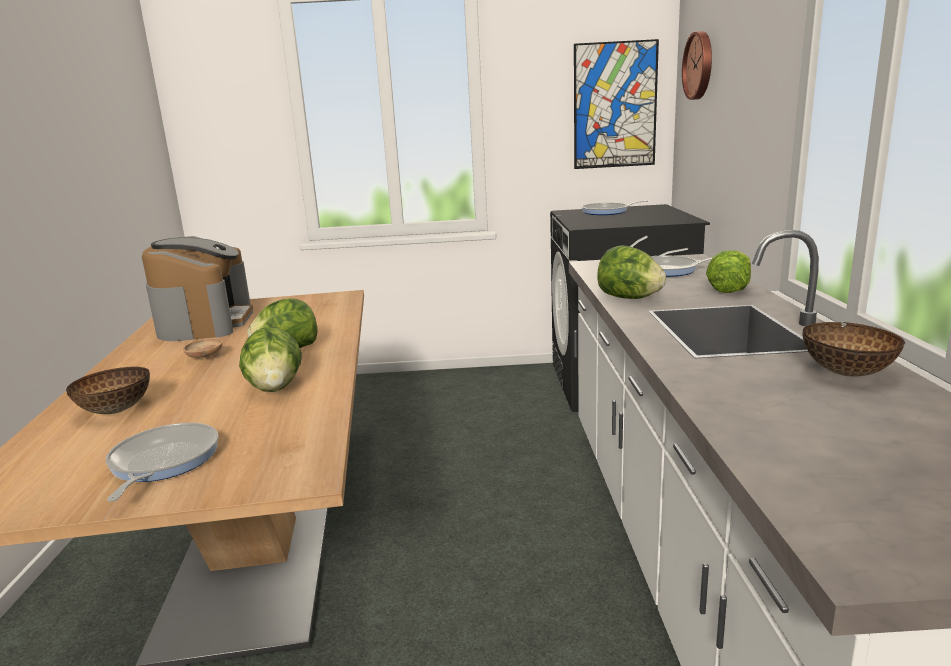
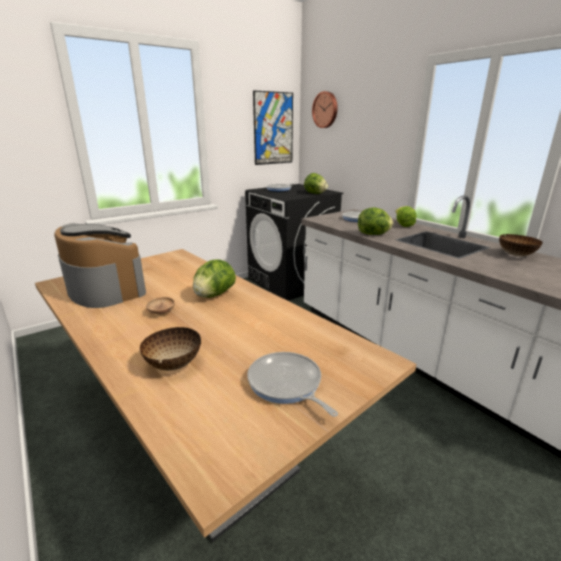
camera: 35 degrees left, 5 degrees up
lettuce [239,326,302,392] -> lettuce moved to [304,173,328,194]

